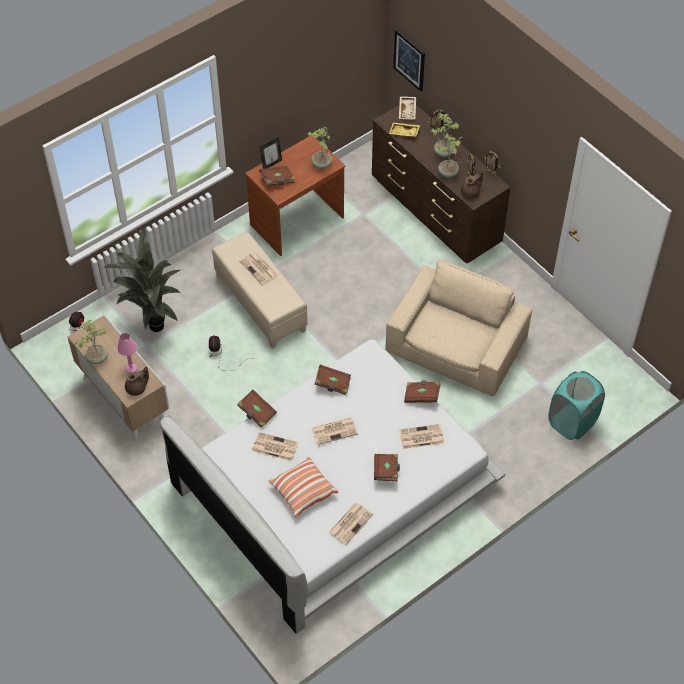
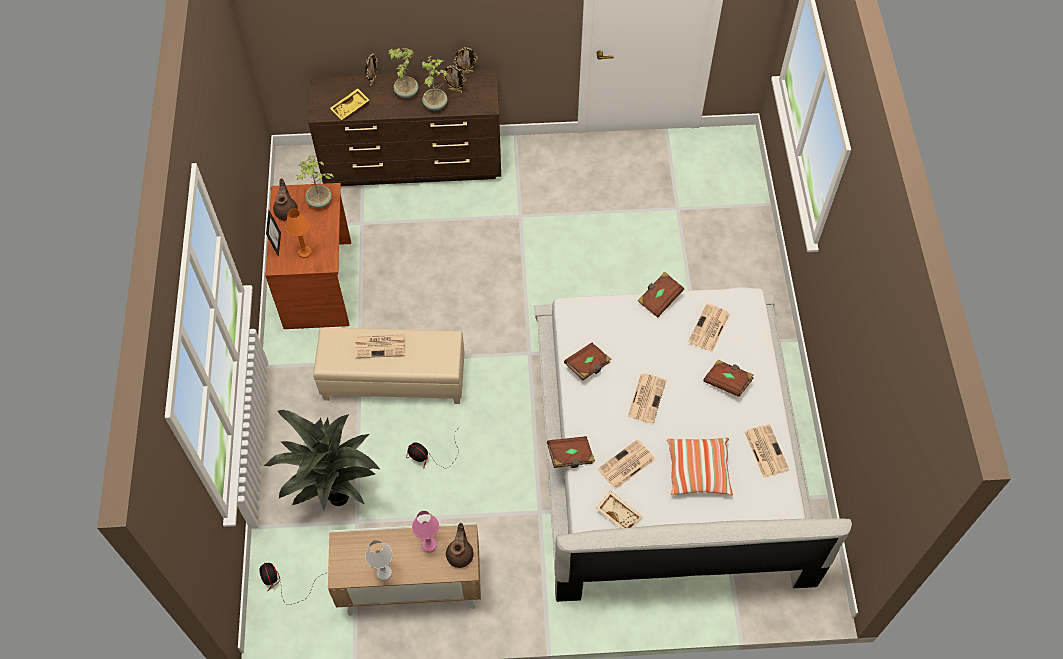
camera: 55 degrees left, 5 degrees up
potted plant [75,320,108,364] -> white table lamp [365,540,393,581]
brown book [259,166,296,186] -> orange table lamp [285,208,312,258]
beige armchair [385,259,532,396] -> none
picture [393,29,425,92] -> none
beige tray [399,96,416,120] -> beige tray moved to [596,491,643,528]
brown teapot [461,169,483,199] -> brown teapot moved to [273,178,298,220]
turquoise laundry basket [548,371,605,440] -> none

